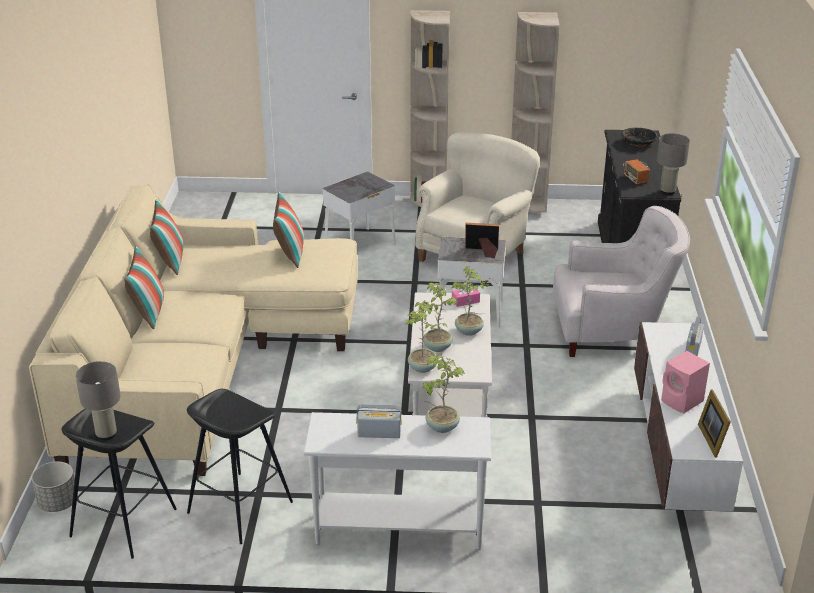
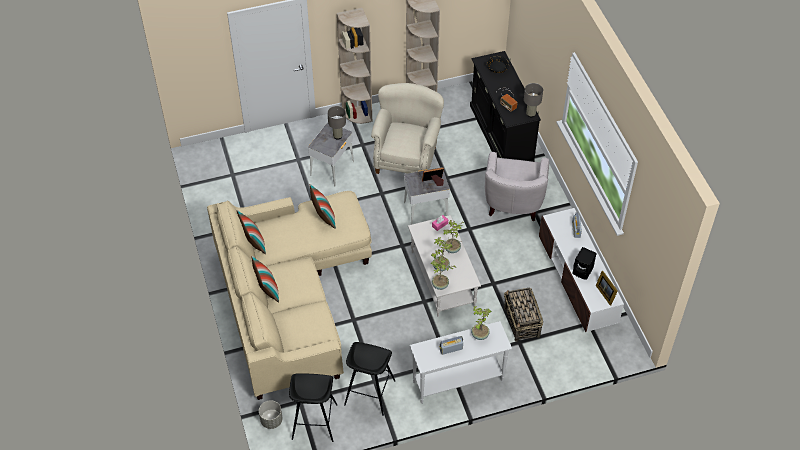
camera: 20 degrees left, 20 degrees up
grey table lamp [76,361,120,440] -> grey table lamp moved to [328,106,346,140]
white armchair [553,206,690,357] -> white armchair turned 120 degrees clockwise [485,152,549,221]
pink speaker [661,351,710,413] -> black speaker [572,247,597,280]
none -> basket [504,287,543,342]

